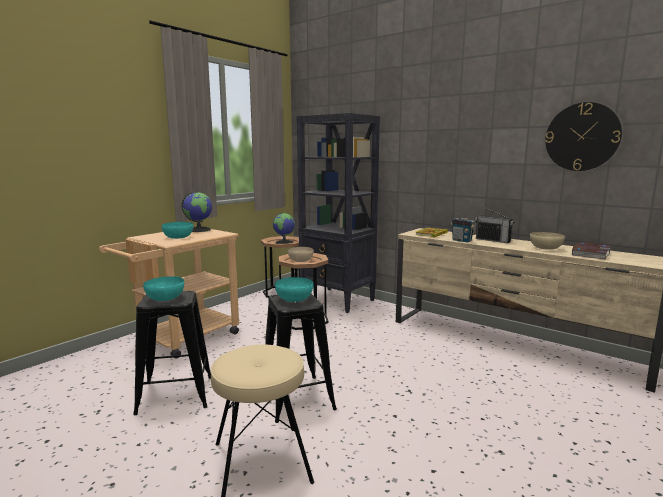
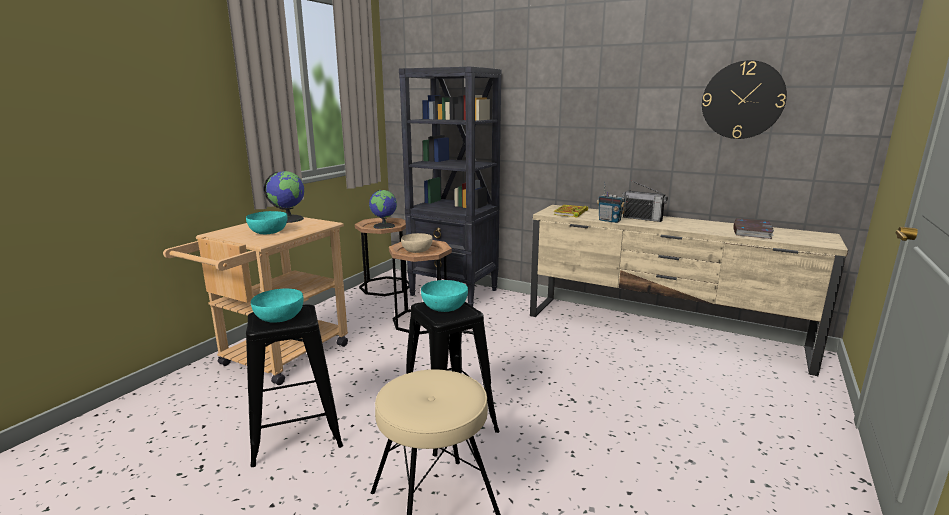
camera: 10 degrees left, 5 degrees up
beige bowl [530,232,565,250] -> none

